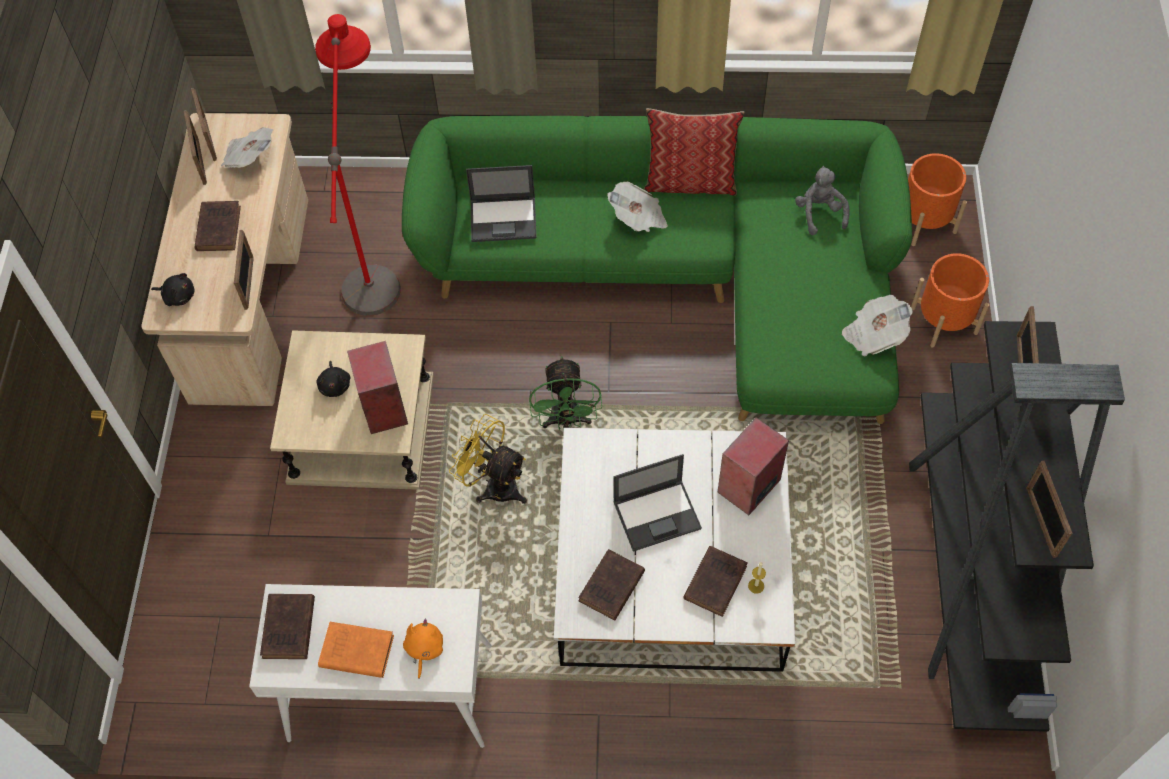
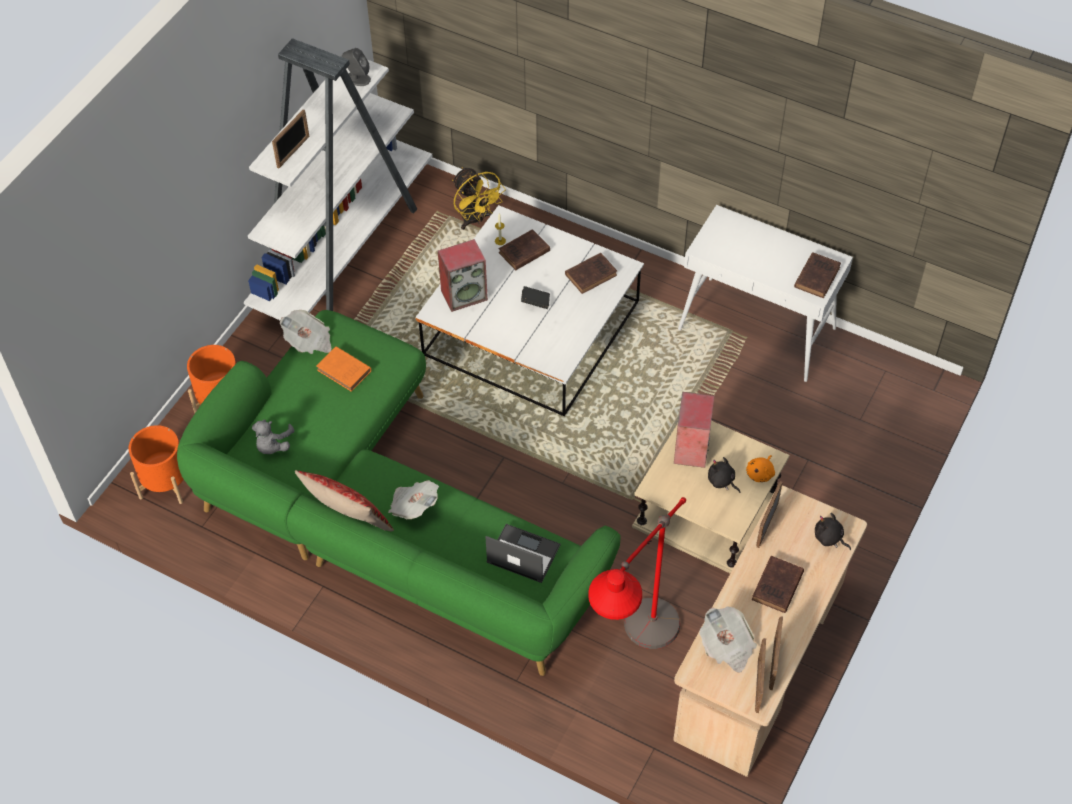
camera: 155 degrees left, 5 degrees down
black plush toy [316,361,350,397] -> black plush toy turned 60 degrees counterclockwise [708,457,740,493]
orange book [318,622,394,678] -> orange book moved to [317,346,372,392]
orange plush toy [403,618,443,679] -> orange plush toy moved to [746,455,775,482]
yellow fan [449,414,527,504] -> yellow fan moved to [452,167,506,230]
green fan [529,356,602,430] -> none
laptop [613,454,702,552] -> black book [521,286,550,309]
black bookcase [909,321,1125,732] -> white bookcase [244,38,433,320]
picture frame [1026,461,1072,558] -> grey speaker [342,48,371,86]

